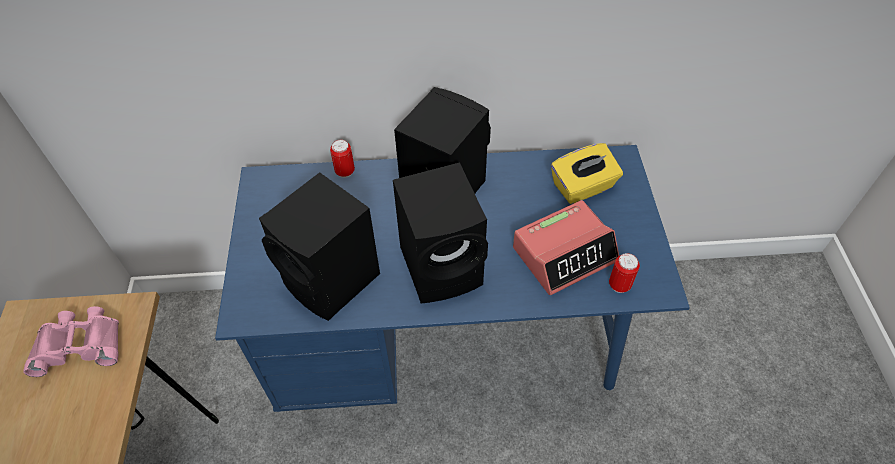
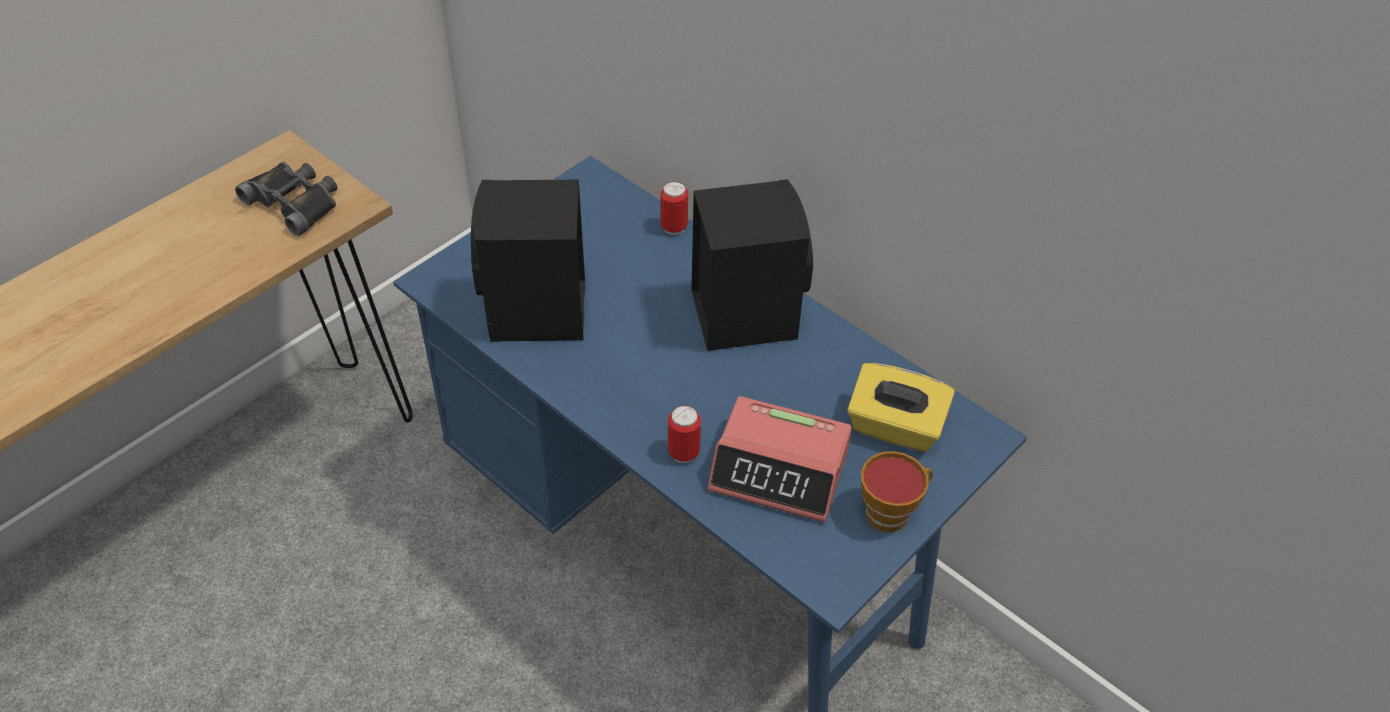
camera: 45 degrees right, 5 degrees down
pink binoculars [23,306,119,377] -> black binoculars [235,162,338,236]
black speaker [393,162,488,303] -> none
can [609,253,640,293] -> can moved to [668,405,701,463]
none -> cup [861,451,933,532]

